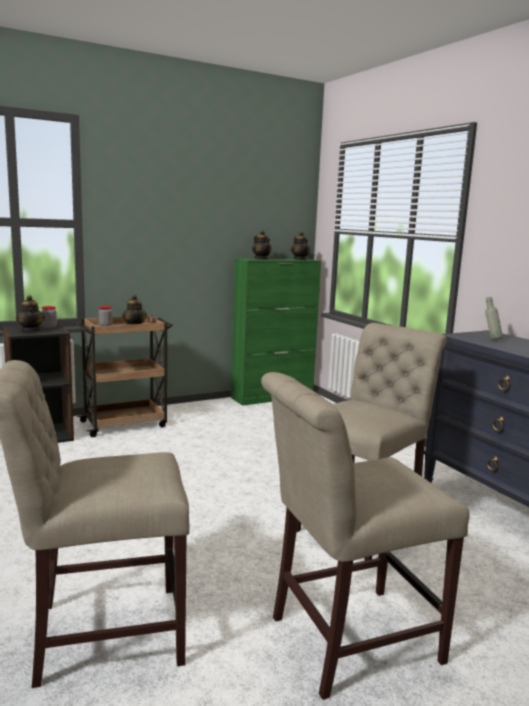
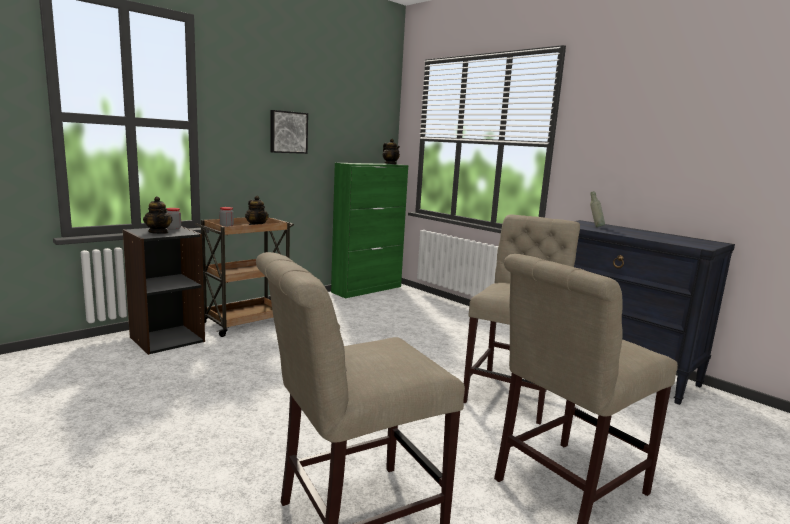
camera: 15 degrees left, 0 degrees up
teapot [252,230,272,260] -> none
none -> picture [270,110,308,154]

